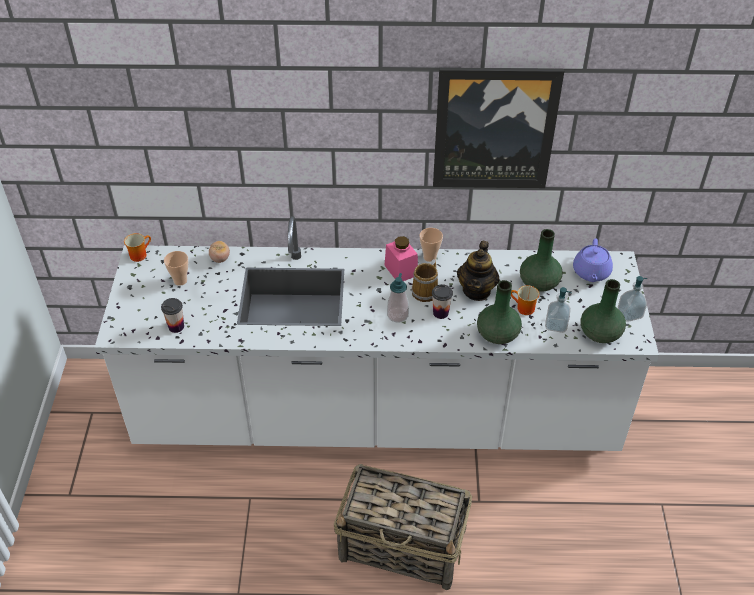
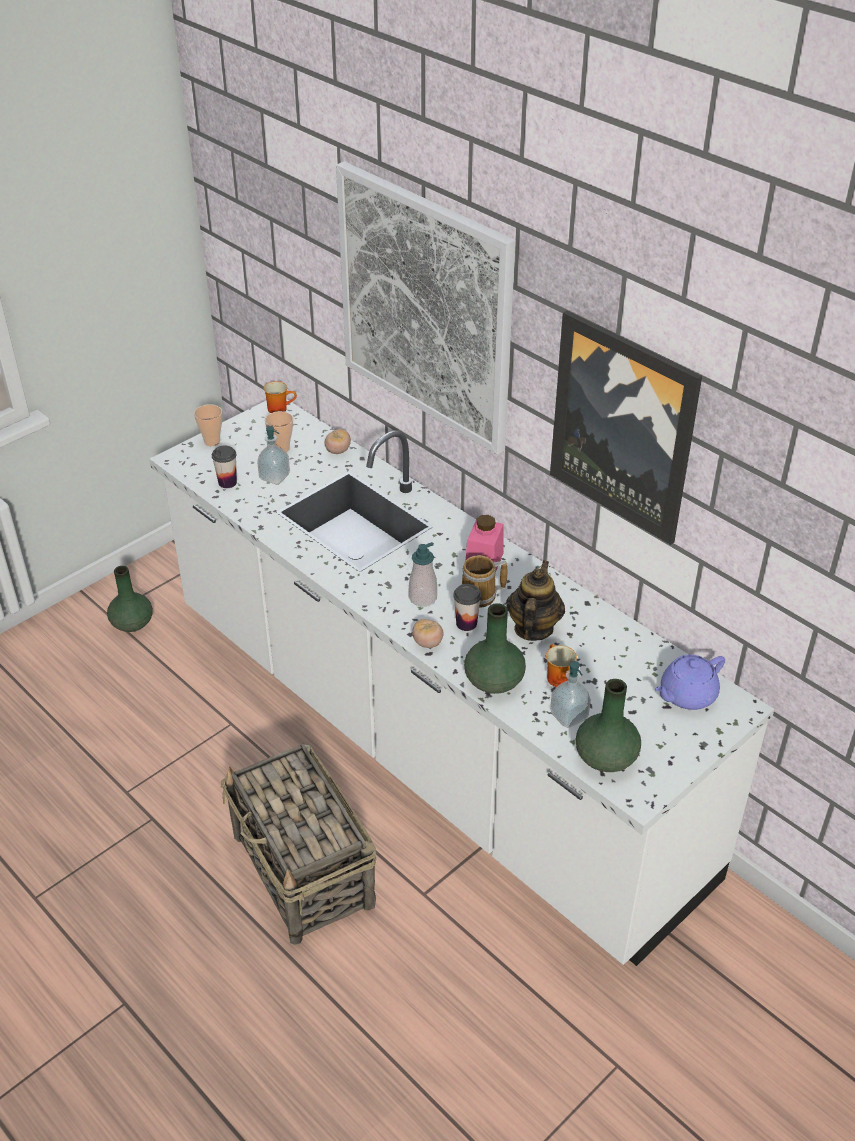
camera: 45 degrees right, 5 degrees down
cup [419,228,443,262] -> cup moved to [194,404,223,446]
teapot [457,241,500,301] -> teapot turned 135 degrees clockwise [507,560,565,641]
green vase [520,229,563,292] -> green vase moved to [107,566,153,632]
soap dispenser [618,276,647,321] -> soap dispenser moved to [257,426,290,485]
none -> picture [336,161,515,455]
none -> tomato [412,619,444,648]

